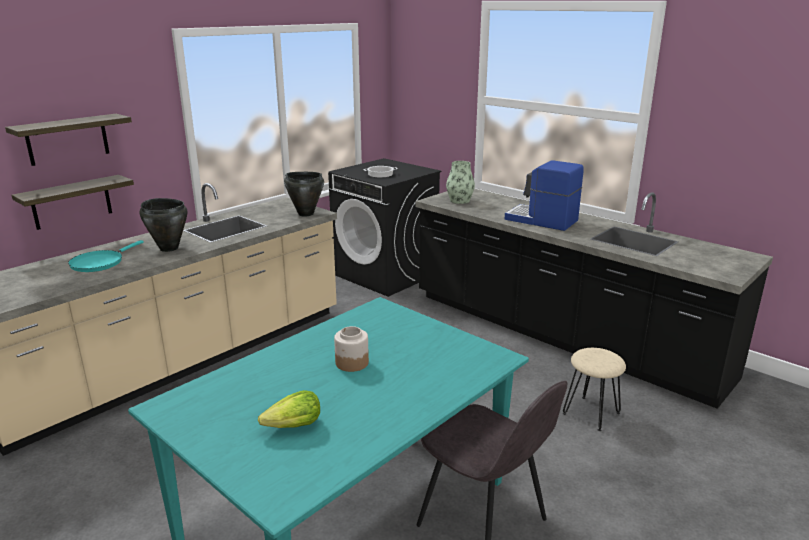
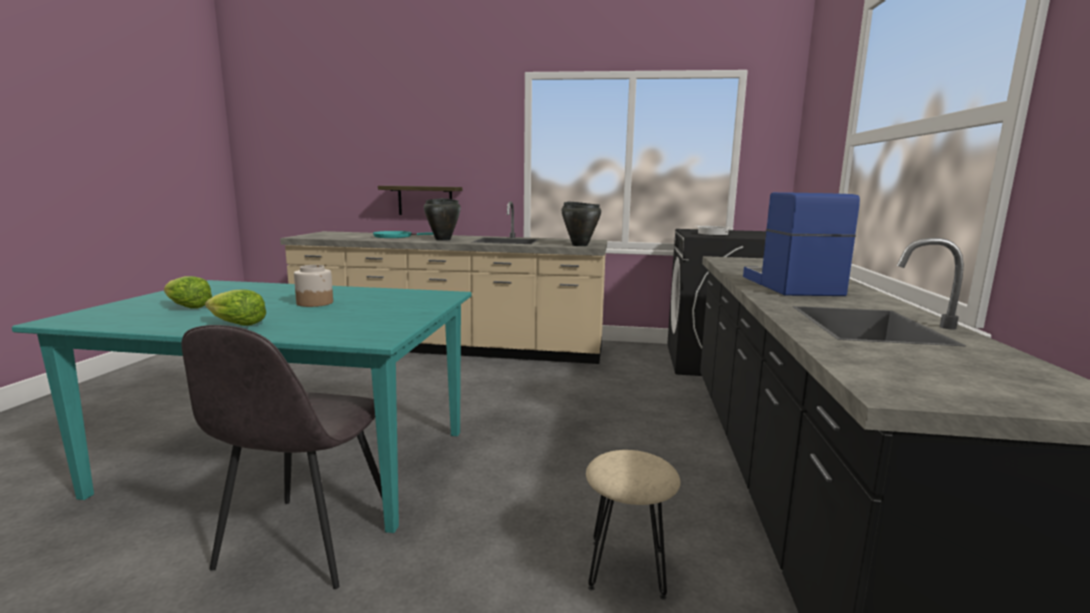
camera: 55 degrees right, 10 degrees down
shelf [5,114,132,166] -> none
vase [446,161,475,204] -> none
none -> lettuce [205,289,266,326]

